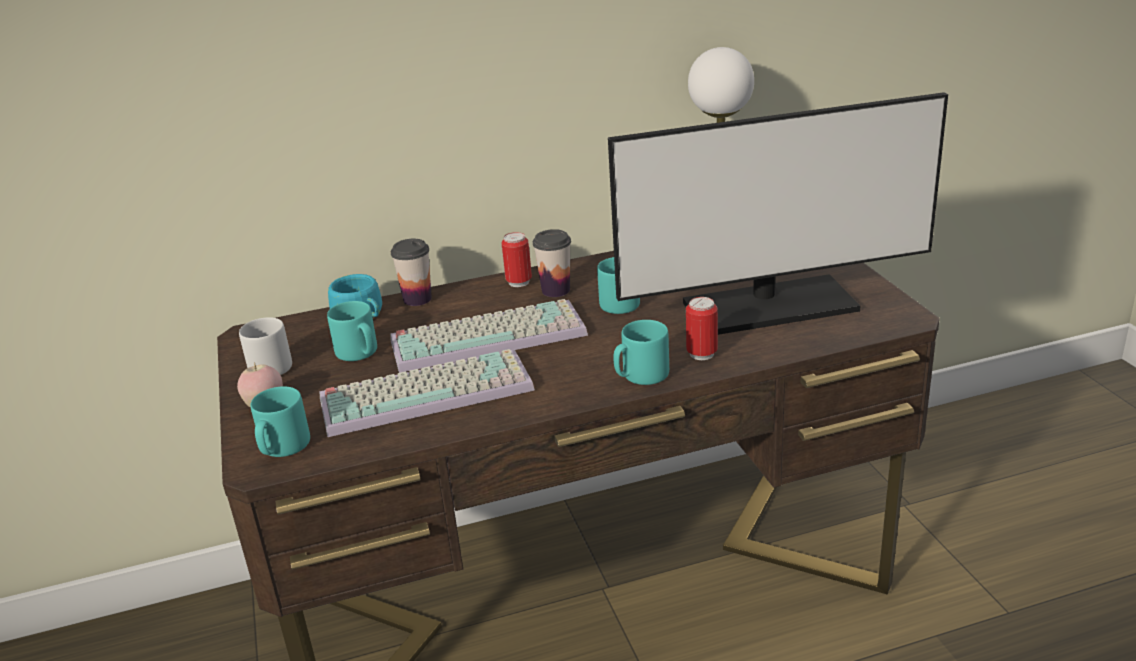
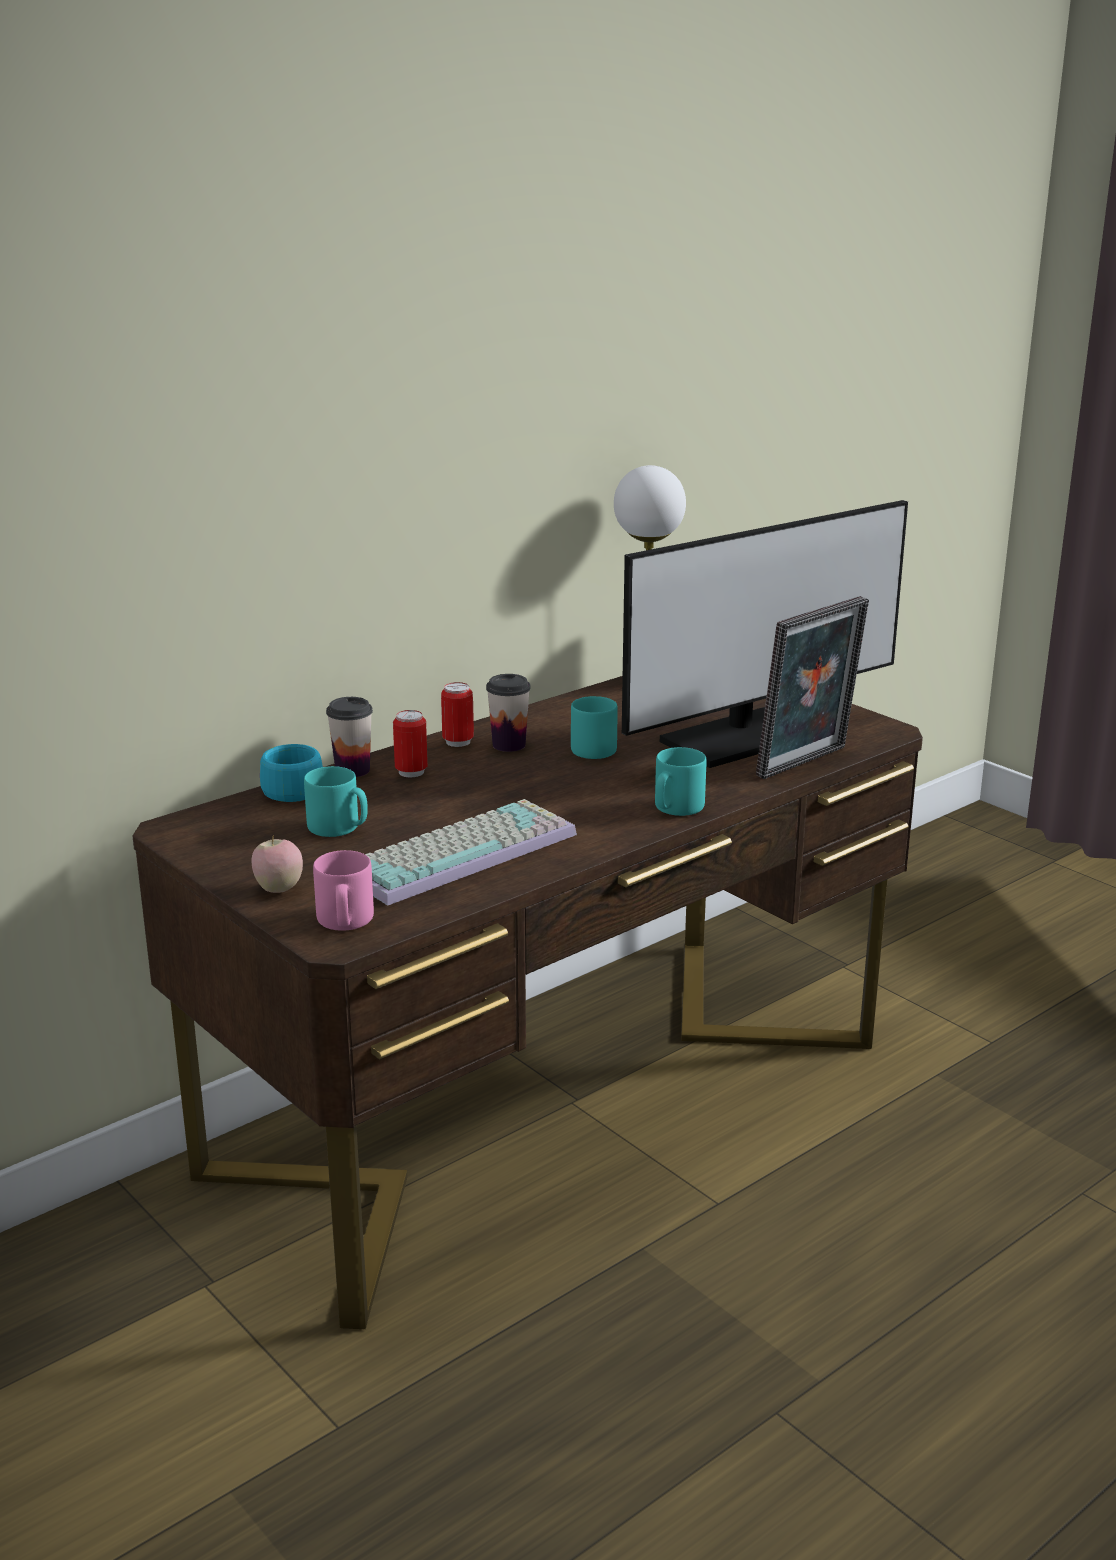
camera: 25 degrees left, 5 degrees down
grey mug [239,317,292,375] -> none
turquoise mug [250,386,310,457] -> pink mug [313,850,374,931]
keyboard [390,299,588,373] -> none
can [686,297,718,360] -> can moved to [393,710,428,777]
none -> picture frame [756,596,869,779]

